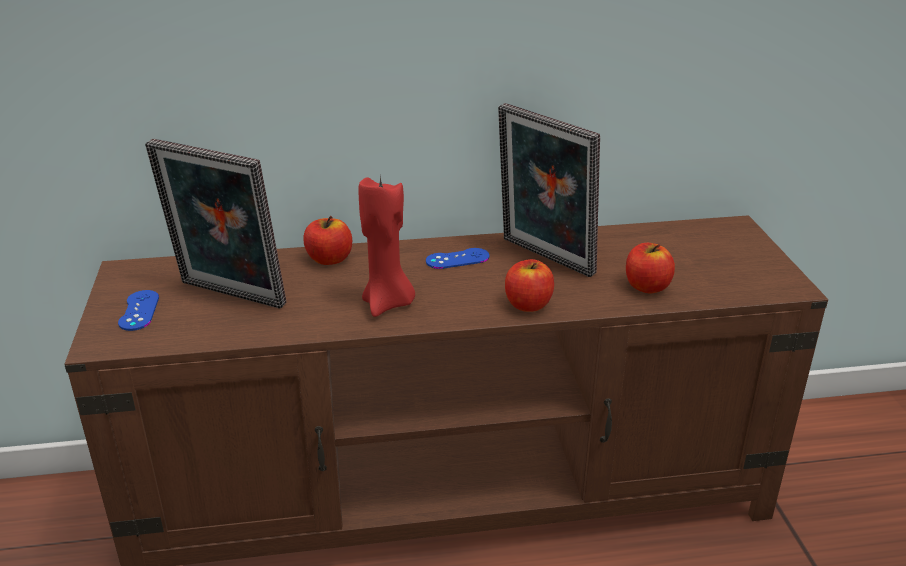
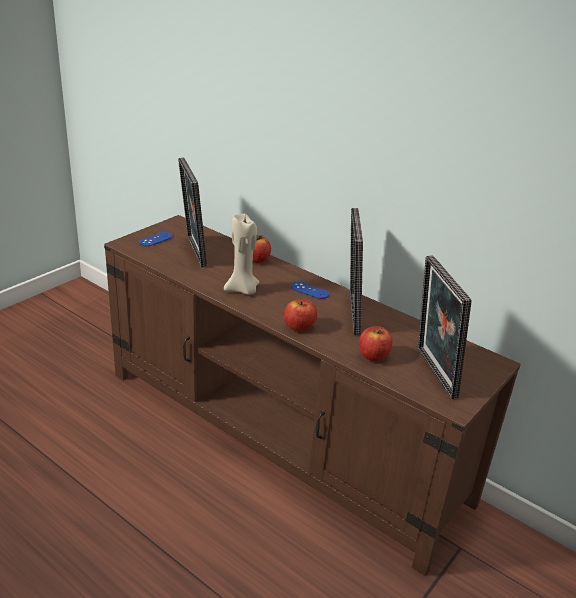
camera: 45 degrees right, 0 degrees up
red candle [359,175,415,317] -> beige candle [224,214,259,295]
none -> picture frame [418,255,471,399]

